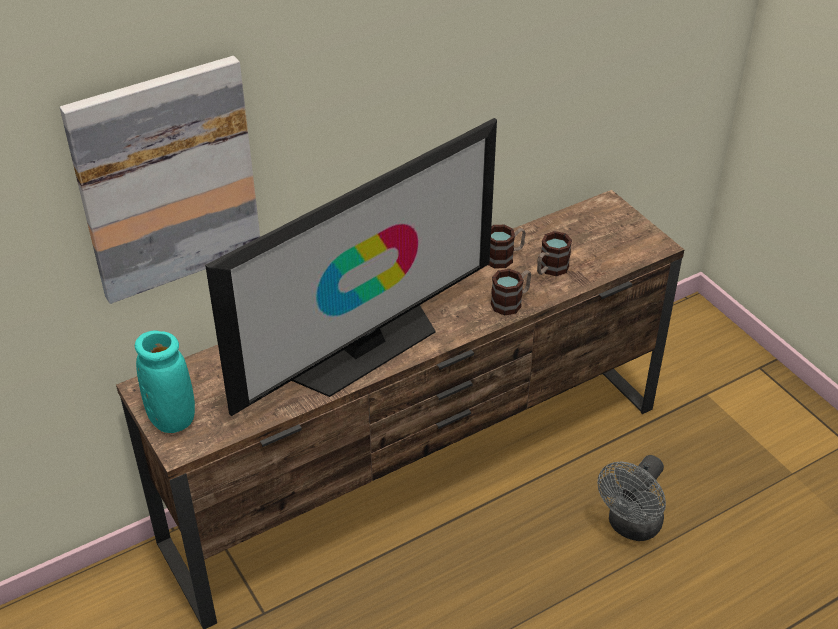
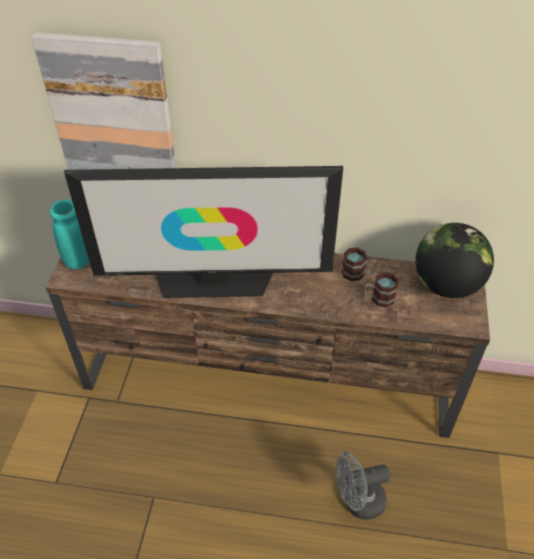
camera: 40 degrees right, 5 degrees up
mug [491,269,531,316] -> none
none -> globe [415,223,494,298]

